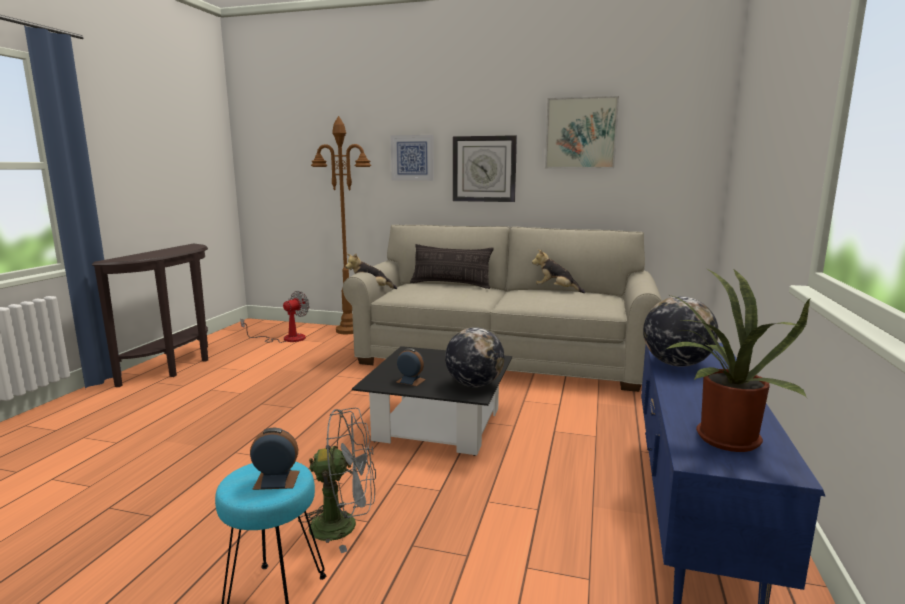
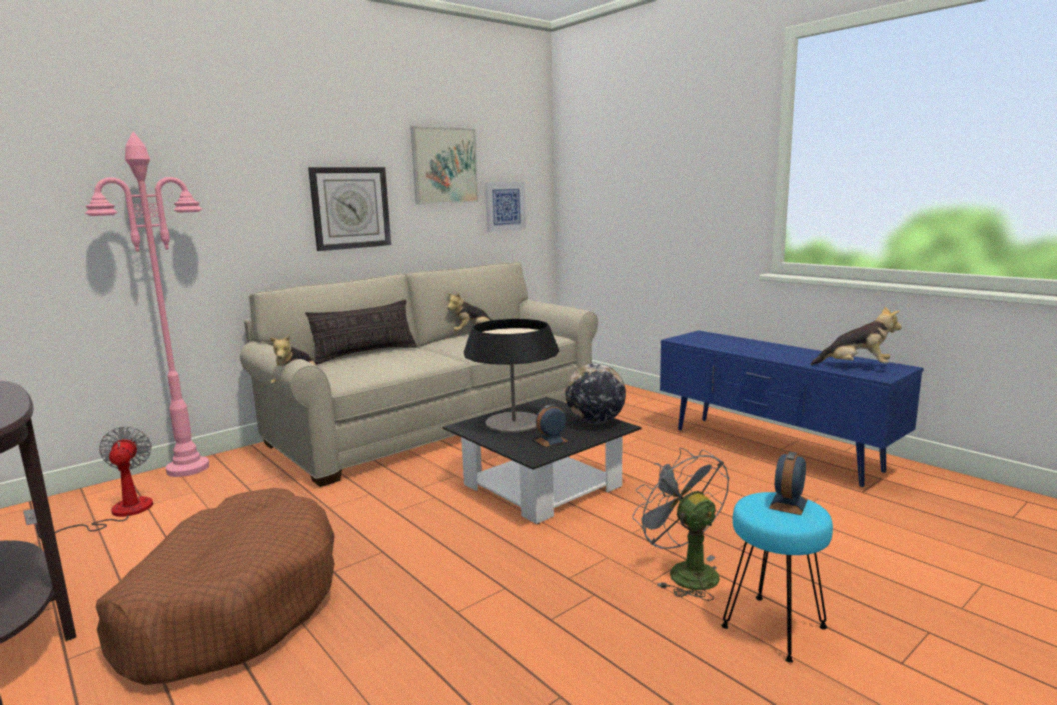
camera: 55 degrees left, 0 degrees up
grey fan [298,408,376,553] -> grey fan turned 60 degrees counterclockwise [632,448,729,601]
brown floor lamp [311,116,371,334] -> pink floor lamp [85,132,209,477]
picture [391,135,434,181] -> picture moved to [485,182,526,232]
globe [643,296,718,367] -> none
potted plant [664,269,811,452] -> plush toy [810,306,902,365]
none -> brown dog bed [95,488,335,685]
none -> table lamp [464,319,559,433]

